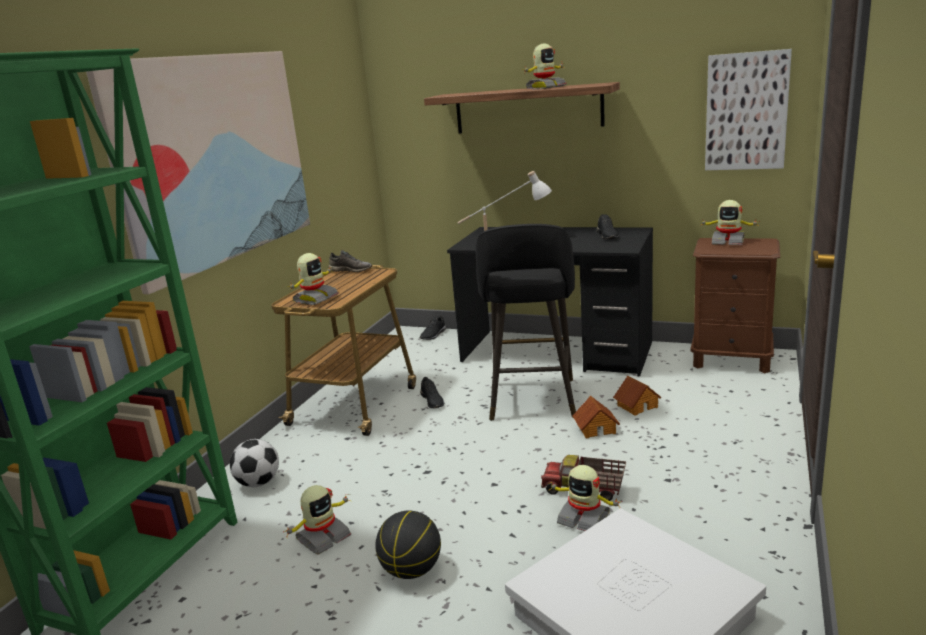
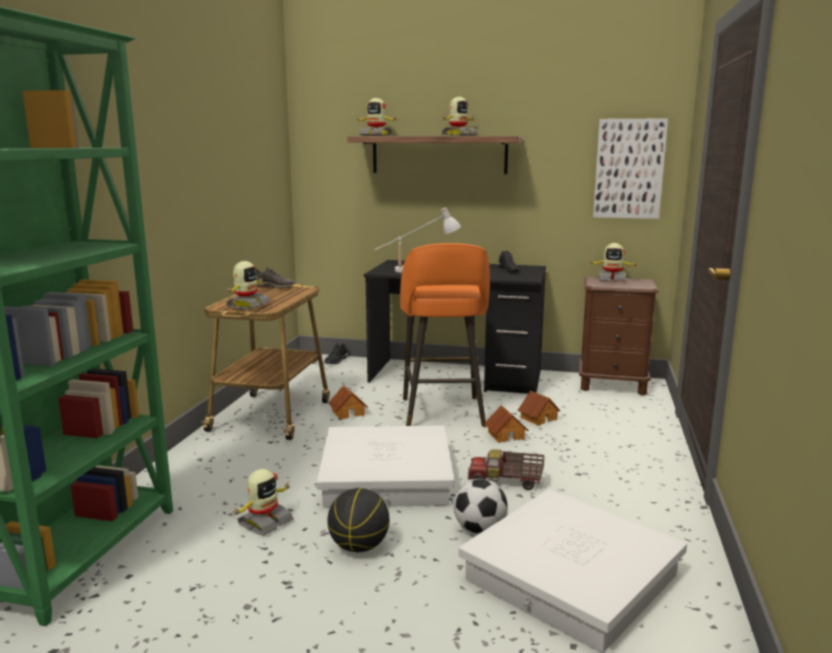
camera: 10 degrees left, 5 degrees down
picture [86,51,310,294] -> none
football [230,439,279,487] -> football moved to [454,479,508,534]
black shoe [420,377,444,408] -> toy house [328,385,368,419]
black stool [476,224,576,421] -> orange stool [400,243,490,427]
toy robot [548,465,622,531] -> toy robot moved to [356,98,398,136]
none -> white storage box [317,426,454,508]

